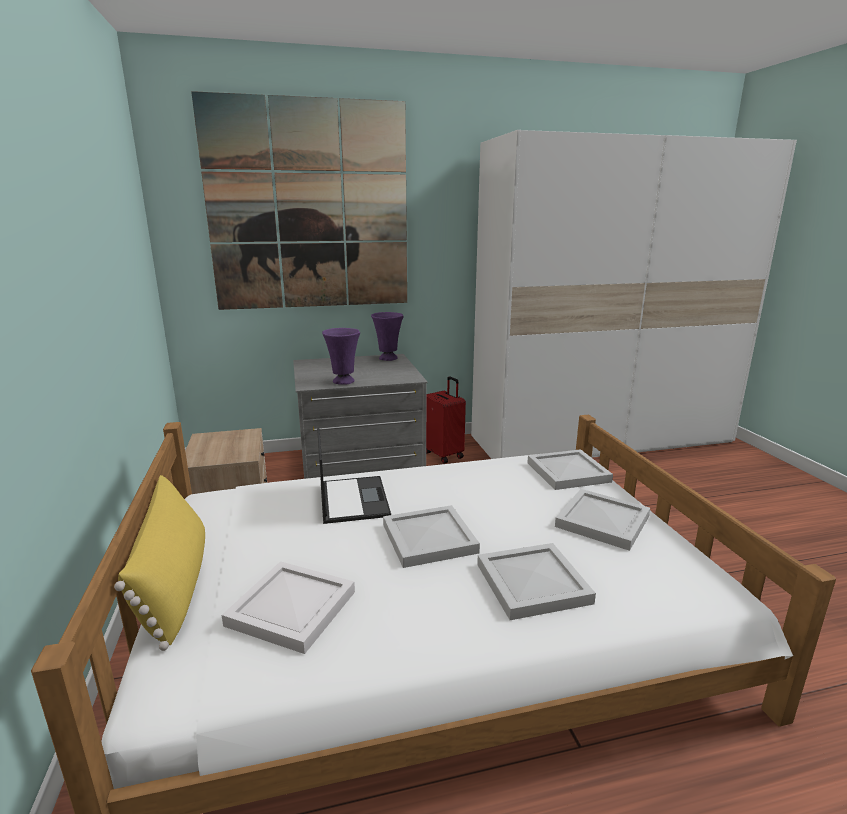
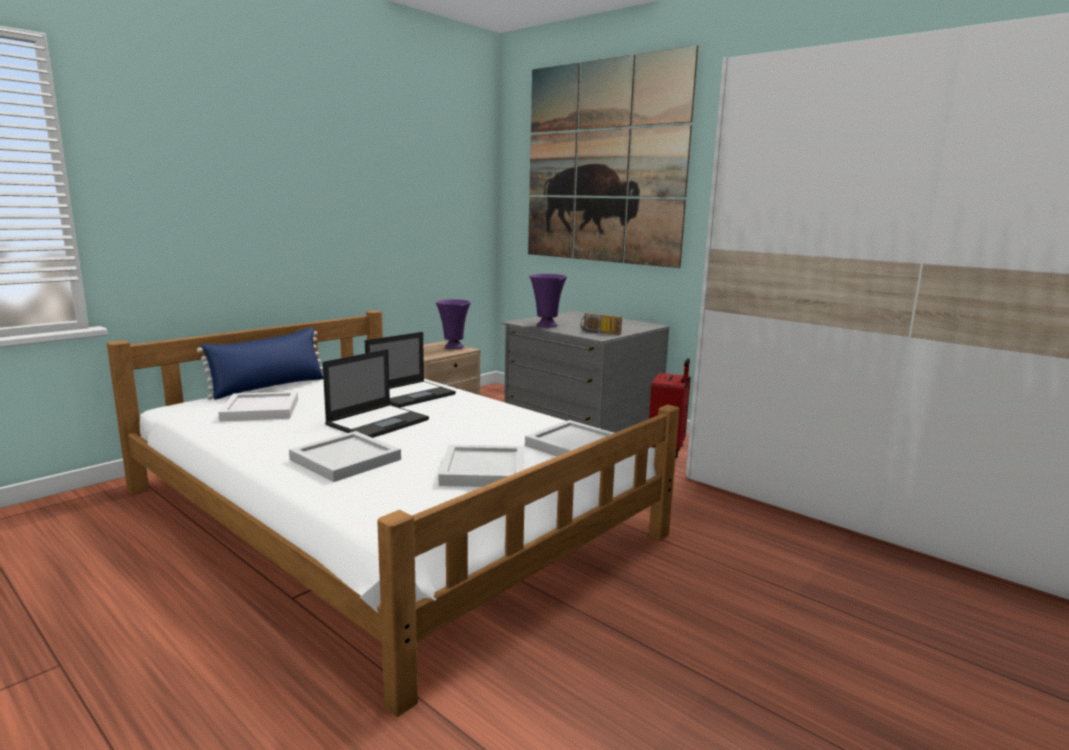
camera: 55 degrees right, 5 degrees down
yellow pillow [114,475,205,651] -> blue pillow [197,327,323,400]
purple vase [371,312,404,361] -> purple vase moved to [436,299,471,349]
white tray [383,505,480,568] -> laptop [322,349,429,438]
none -> radio [581,313,622,335]

